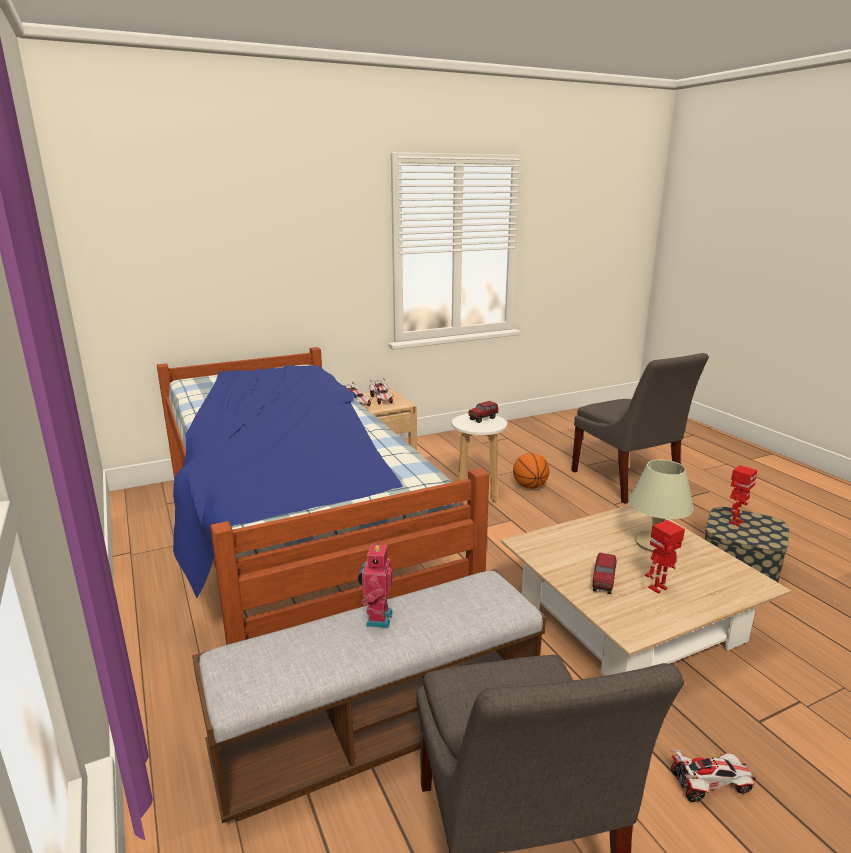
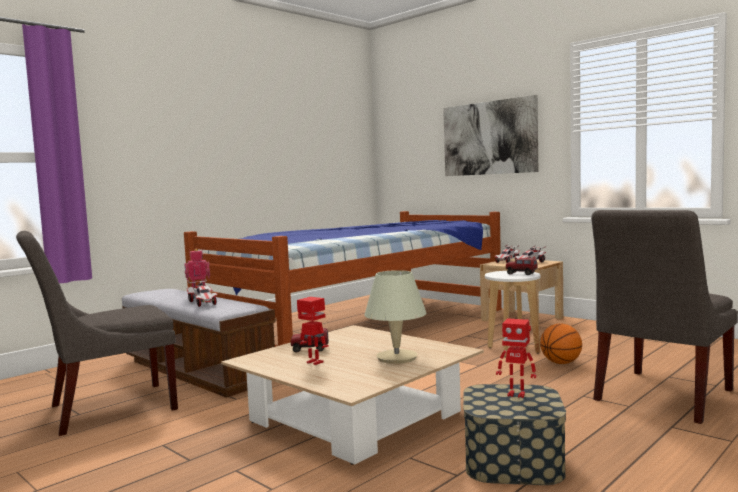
camera: 70 degrees right, 15 degrees down
toy car [670,749,756,802] -> toy car moved to [187,279,217,307]
none -> picture [443,95,538,176]

